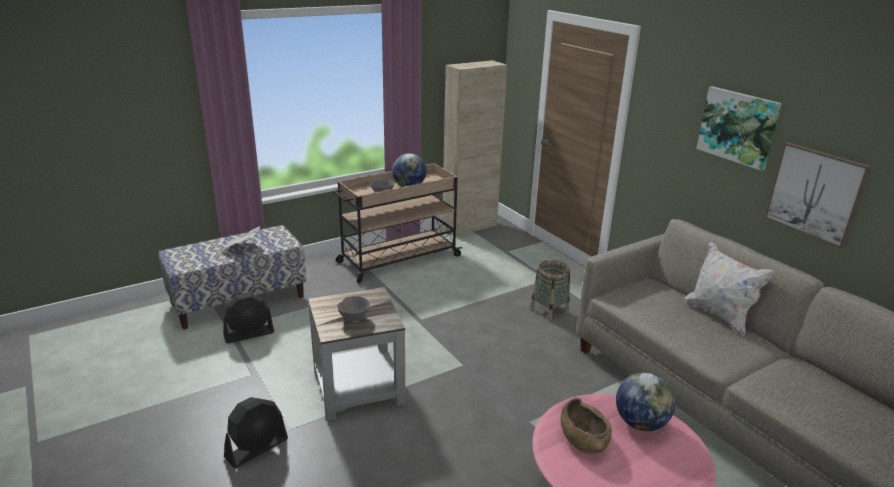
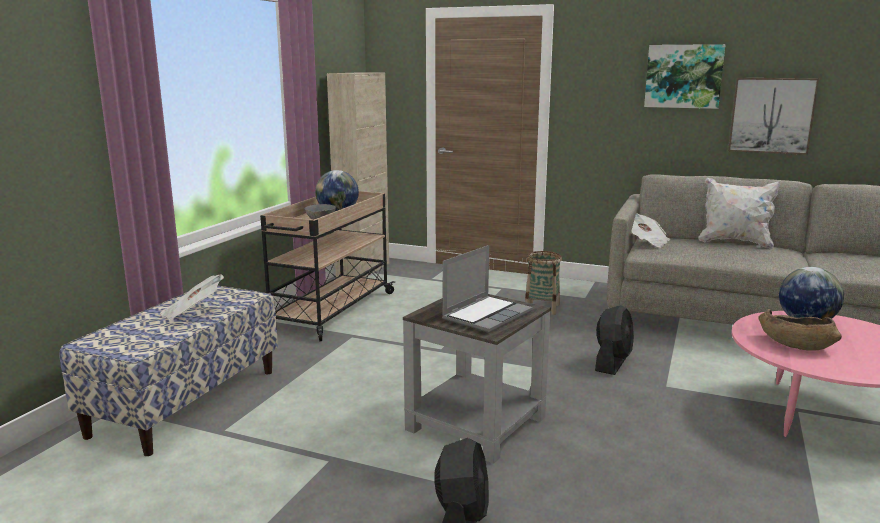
camera: 35 degrees left, 10 degrees down
black fan [223,293,274,344] -> black fan moved to [595,305,634,375]
grey bowl [337,296,370,321] -> laptop [442,245,533,333]
none -> newspaper [631,213,670,248]

